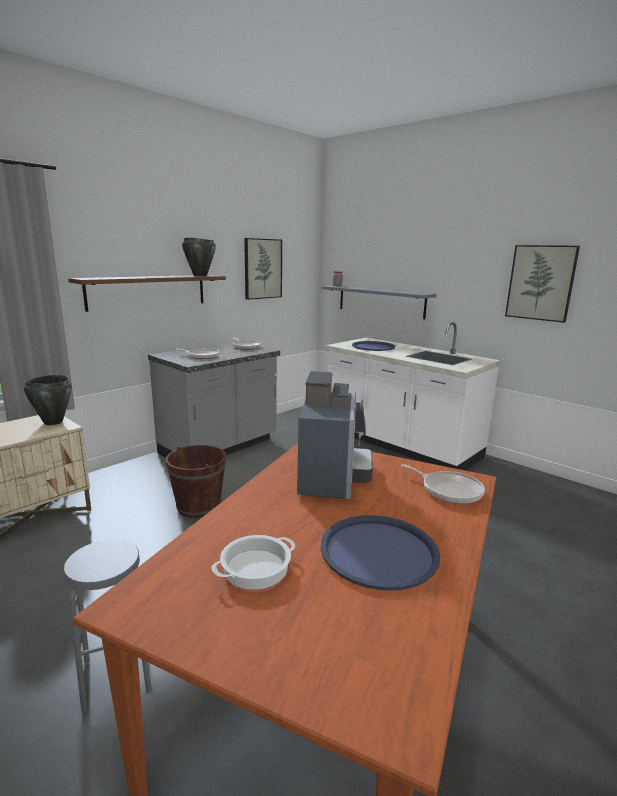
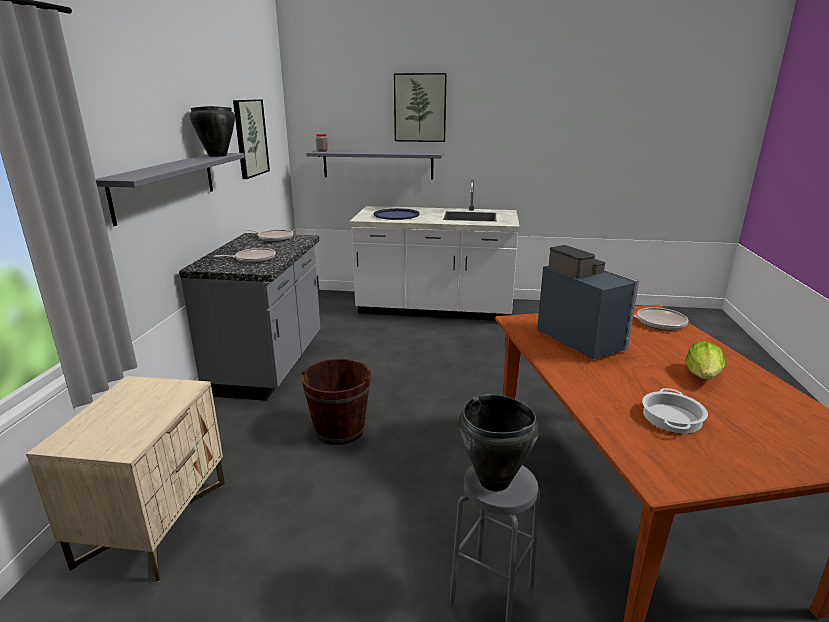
camera: 35 degrees left, 5 degrees up
black cooking pot [24,375,72,425] -> black cooking pot moved to [459,394,539,491]
brown shelf [68,275,226,312] -> grey shelf [96,153,245,226]
blue tray [321,515,440,591] -> lettuce [685,341,725,380]
picture [505,245,580,323] -> picture moved to [394,73,447,142]

